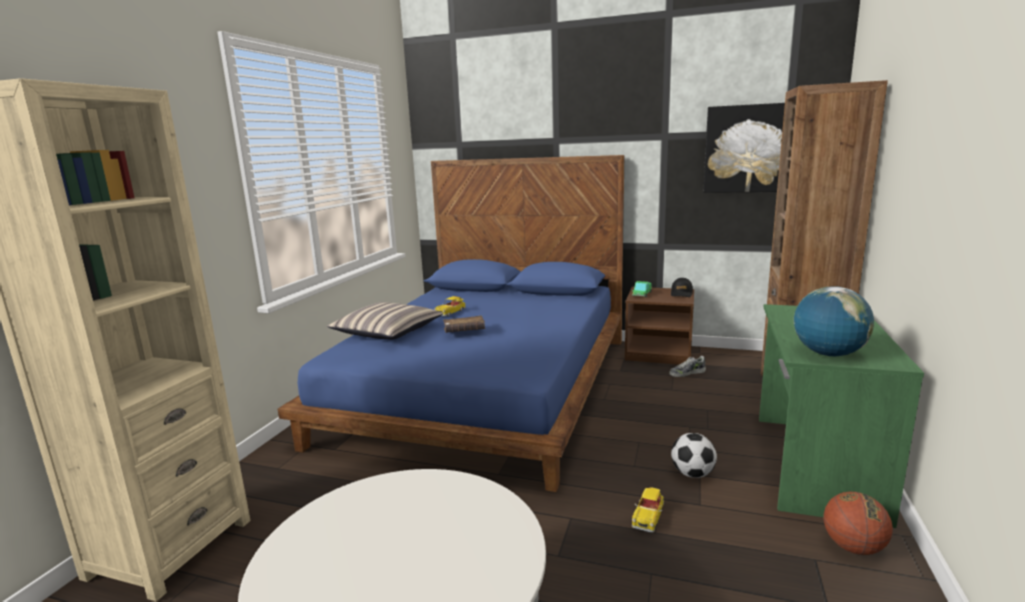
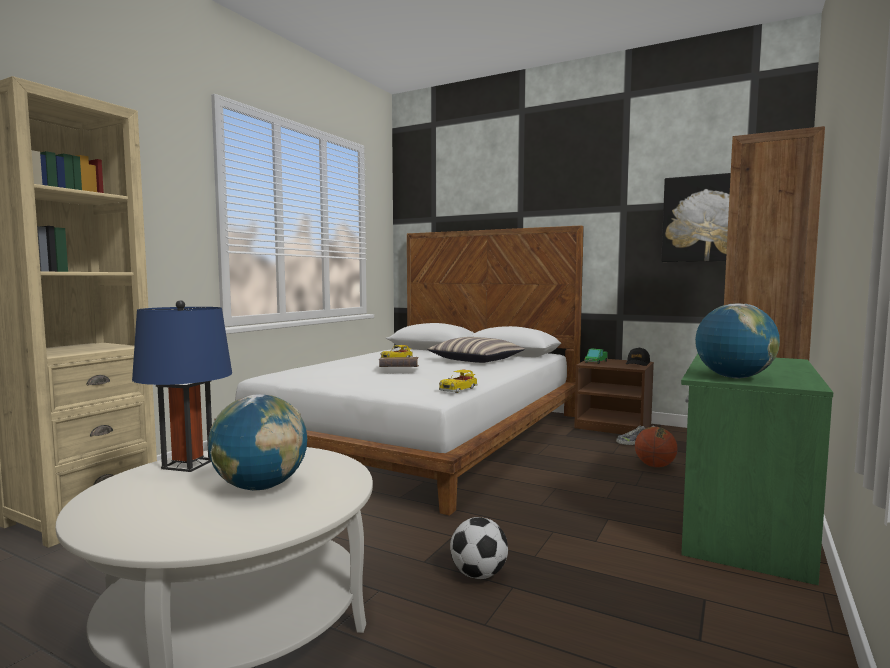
camera: 10 degrees right, 10 degrees down
blue bed [278,155,624,492] -> white bed [214,226,584,516]
pillow [327,302,443,340] -> pillow moved to [427,337,525,363]
toy car [632,487,664,533] -> toy car moved to [439,369,478,393]
football [671,433,717,478] -> football moved to [450,517,508,579]
basketball [824,492,893,555] -> basketball moved to [635,427,678,467]
none -> blue table lamp [132,300,232,472]
none -> globe [208,394,307,490]

